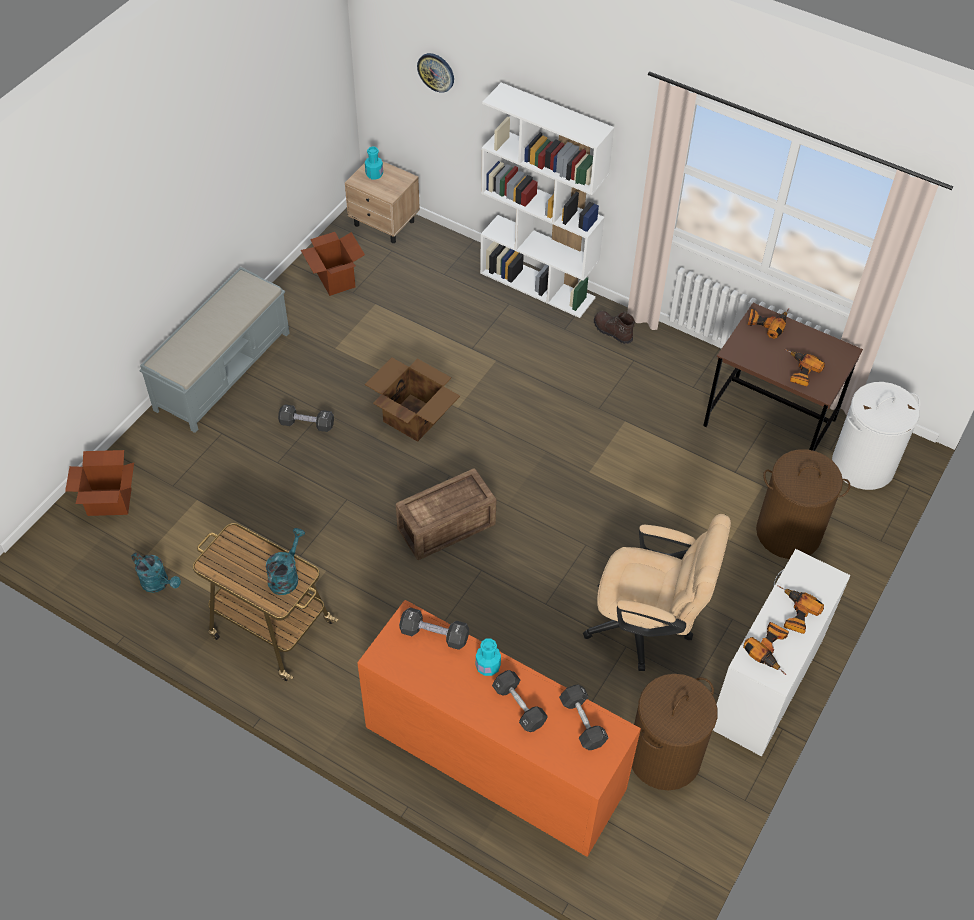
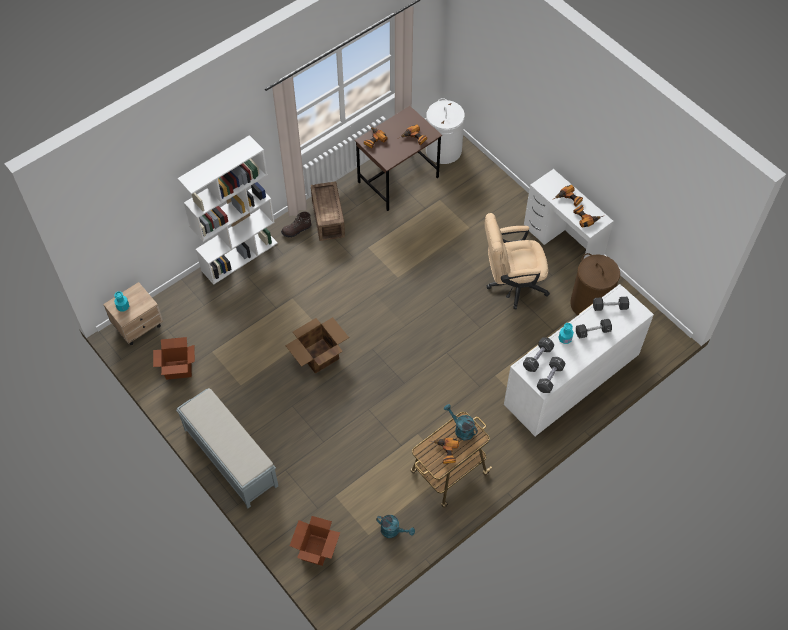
camera: 70 degrees left, 5 degrees up
turquoise watering can [131,553,181,593] -> turquoise watering can turned 60 degrees clockwise [376,515,415,538]
black dumbbell [278,404,334,432] -> black dumbbell moved to [537,357,566,393]
orange dresser [357,600,641,857] -> white dresser [504,284,654,436]
crate [396,468,496,560] -> crate moved to [311,181,345,241]
wall clock [417,53,454,93] -> none
beige office chair [583,514,731,671] -> beige office chair turned 135 degrees counterclockwise [485,213,550,309]
brown laundry basket [756,449,850,559] -> none
none -> power drill [431,438,459,464]

